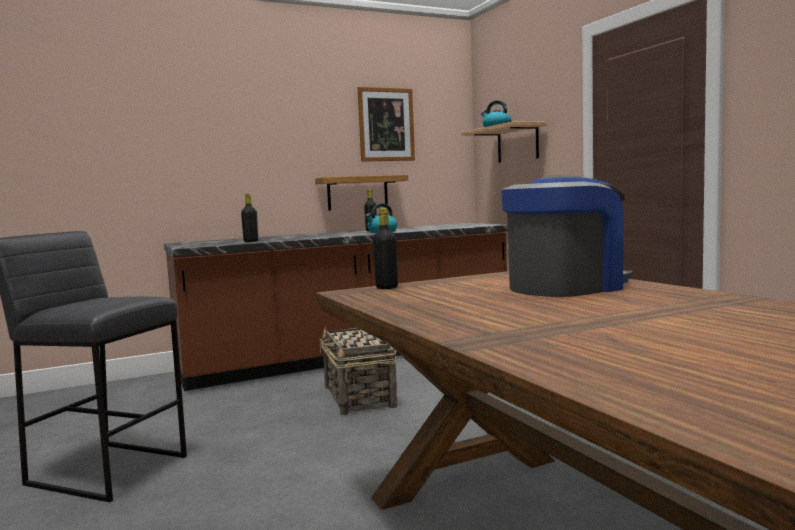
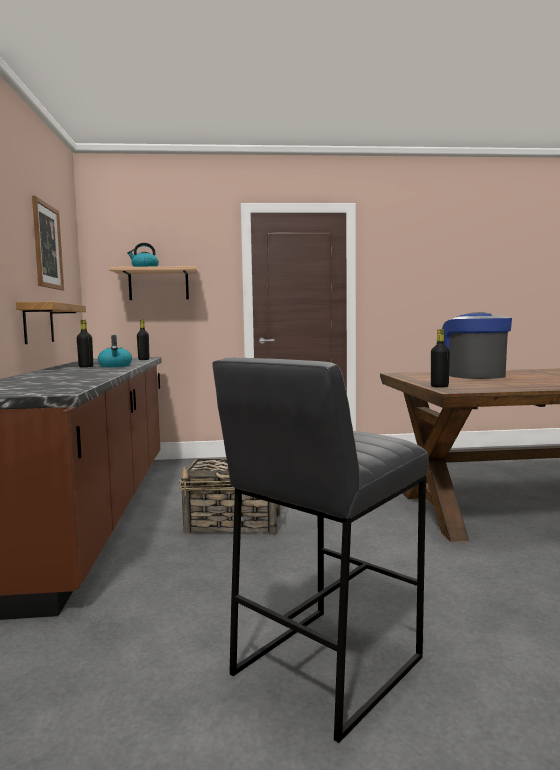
camera: 70 degrees left, 0 degrees up
black bottle [241,194,258,242] -> black bottle moved to [137,320,150,360]

